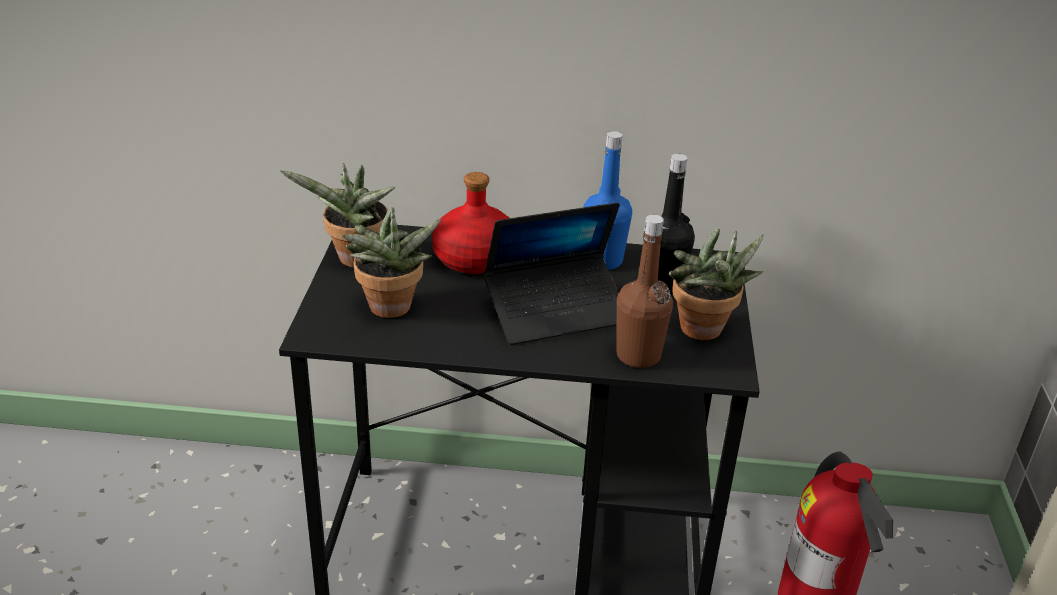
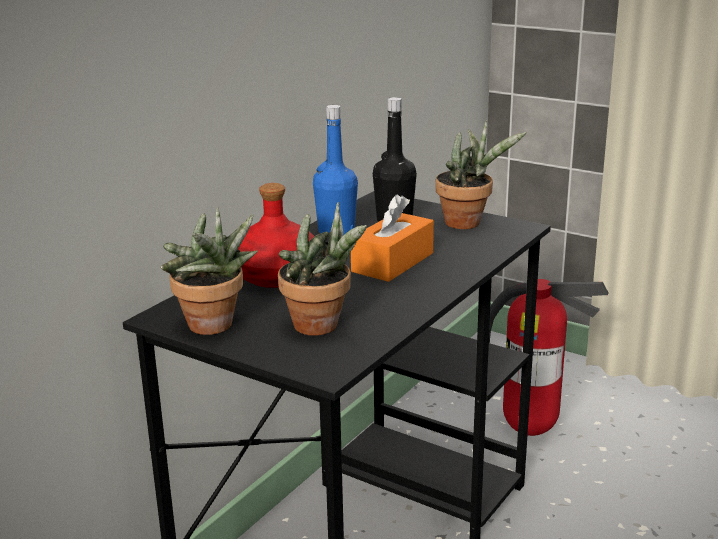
camera: 60 degrees left, 10 degrees down
laptop [484,202,620,345] -> orange tissue box [351,194,434,282]
brown bottle [617,215,673,368] -> none

